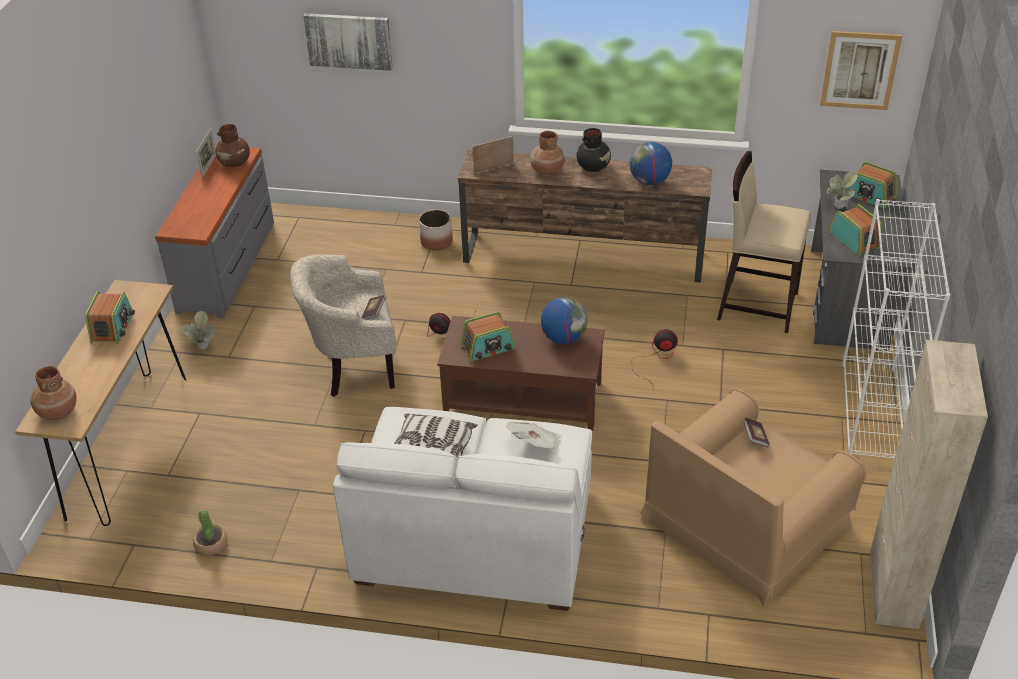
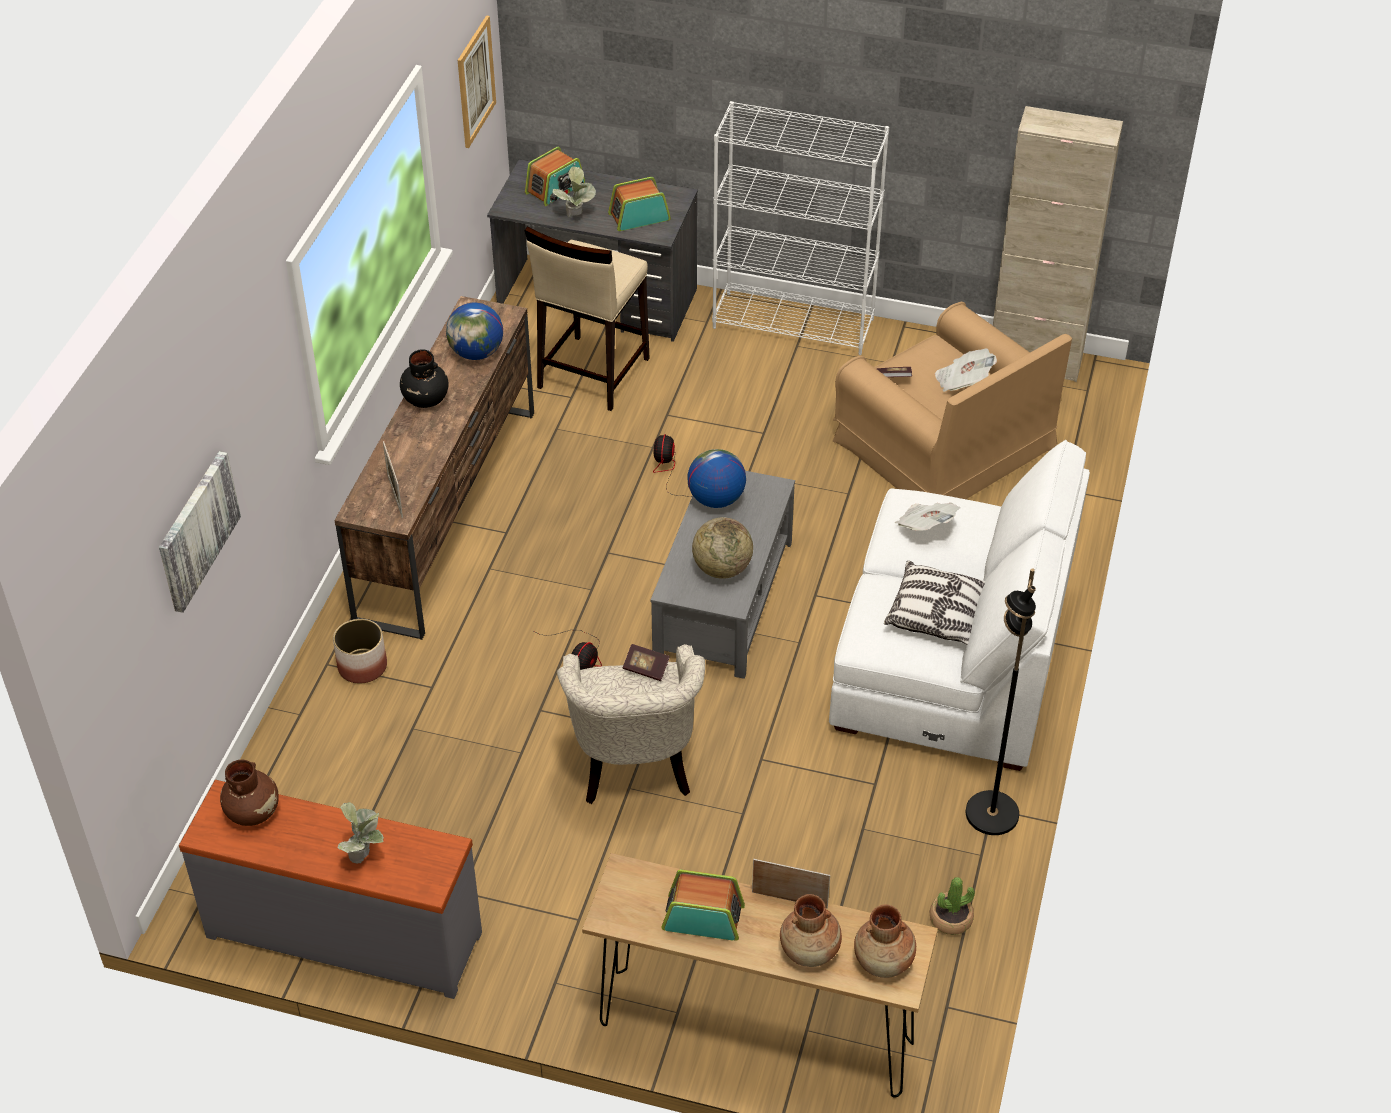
camera: 85 degrees left, 5 degrees up
potted plant [181,311,215,349] -> potted plant moved to [337,801,384,863]
picture frame [196,128,216,178] -> picture frame moved to [752,859,830,908]
brown coffee table [437,316,605,431] -> grey coffee table [651,471,795,679]
radio [460,311,516,362] -> globe [692,517,753,579]
brown vase [530,131,565,175] -> brown vase moved to [780,894,842,967]
none -> newspaper [935,349,997,392]
none -> black floor lamp [966,568,1036,835]

